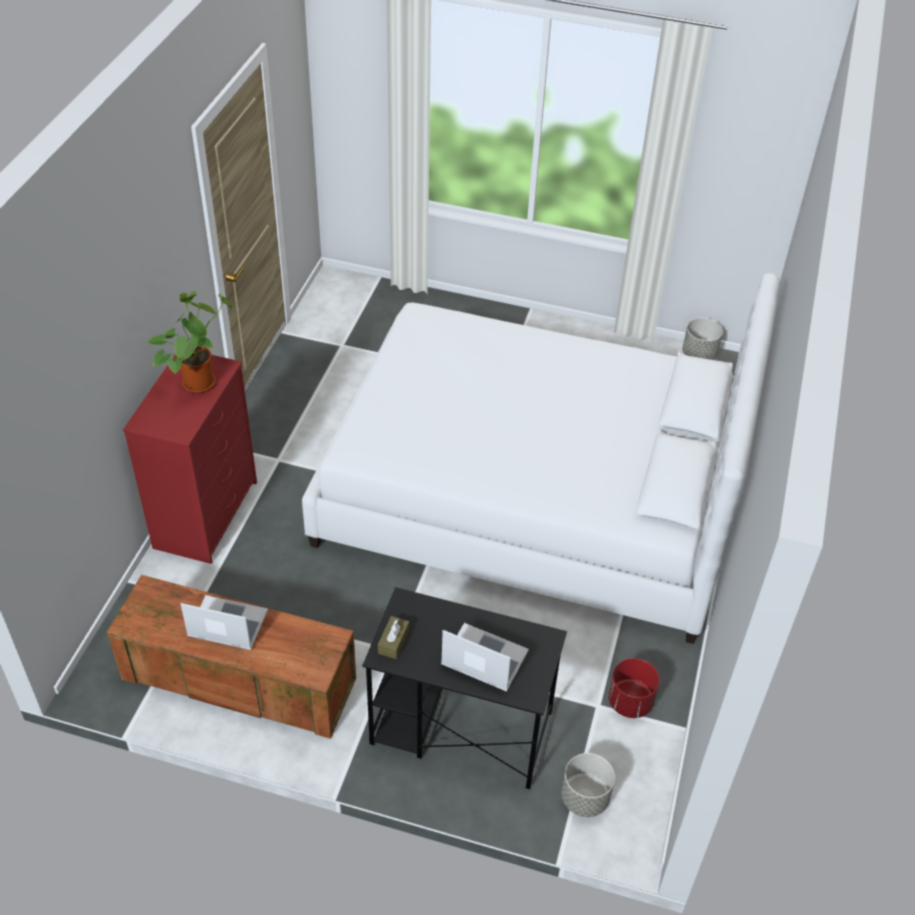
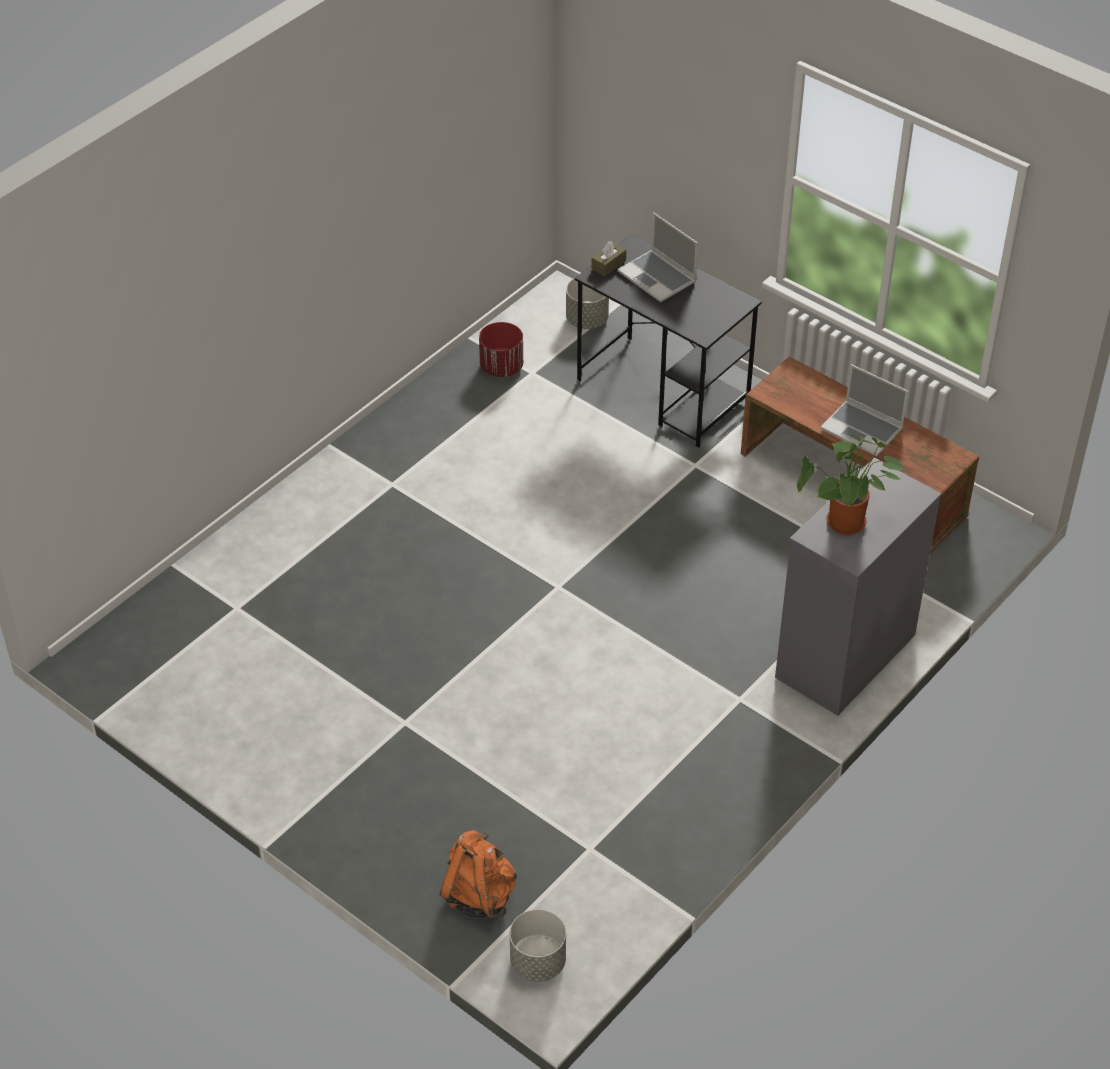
camera: 155 degrees left, 0 degrees up
red dresser [123,354,257,564] -> grey dresser [775,457,941,716]
white bed [302,273,780,644] -> none
brown tissue box [378,616,409,659] -> brown tissue box moved to [591,241,626,276]
grey planter [683,318,723,360] -> grey planter moved to [510,909,566,982]
none -> orange backpack [440,830,517,922]

